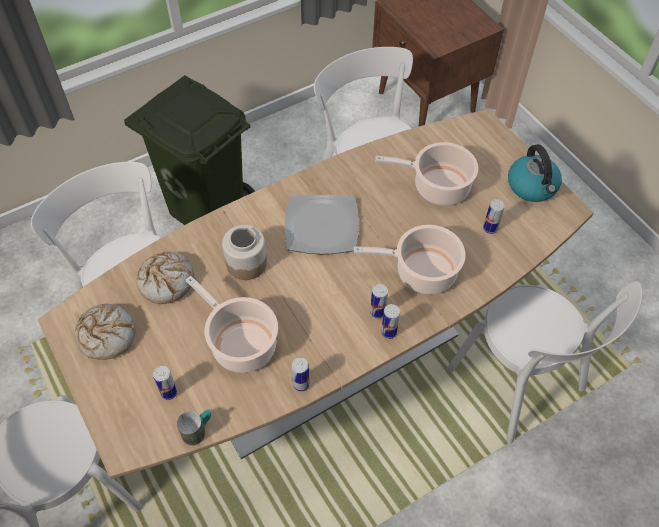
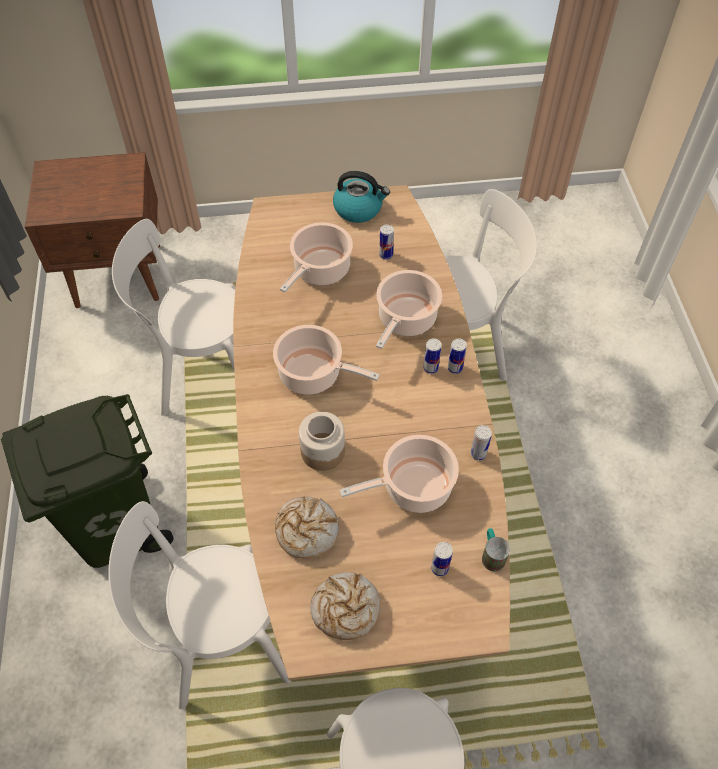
camera: 65 degrees left, 0 degrees up
plate [285,195,359,254] -> cooking pot [273,325,380,395]

